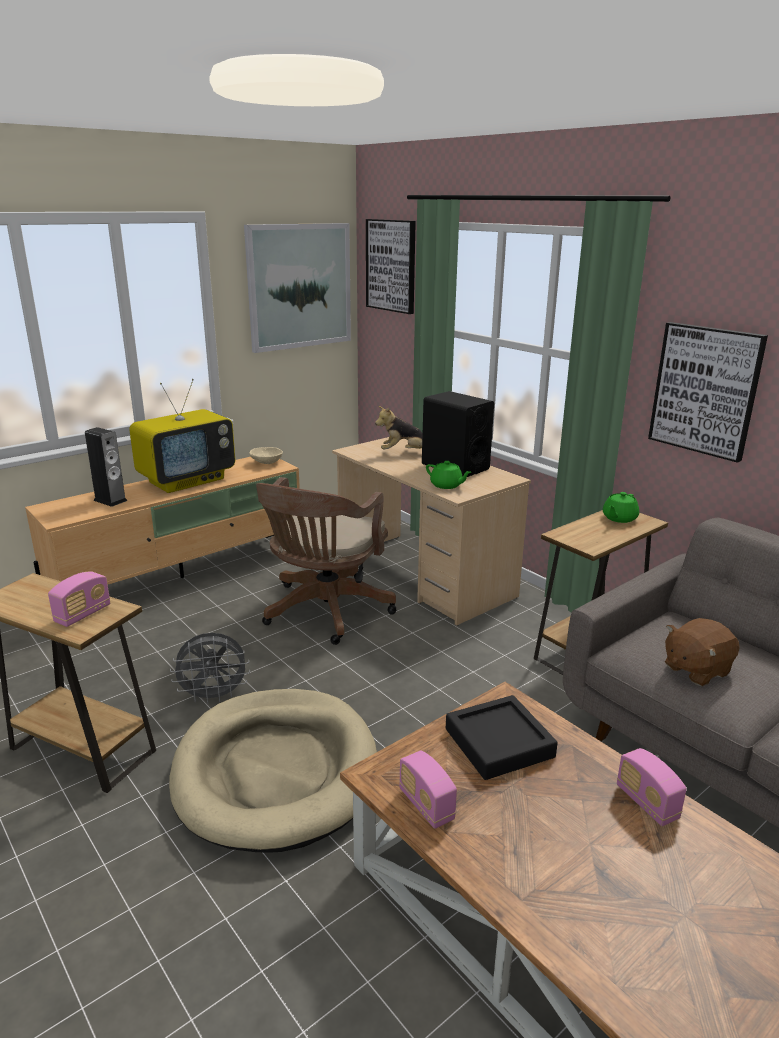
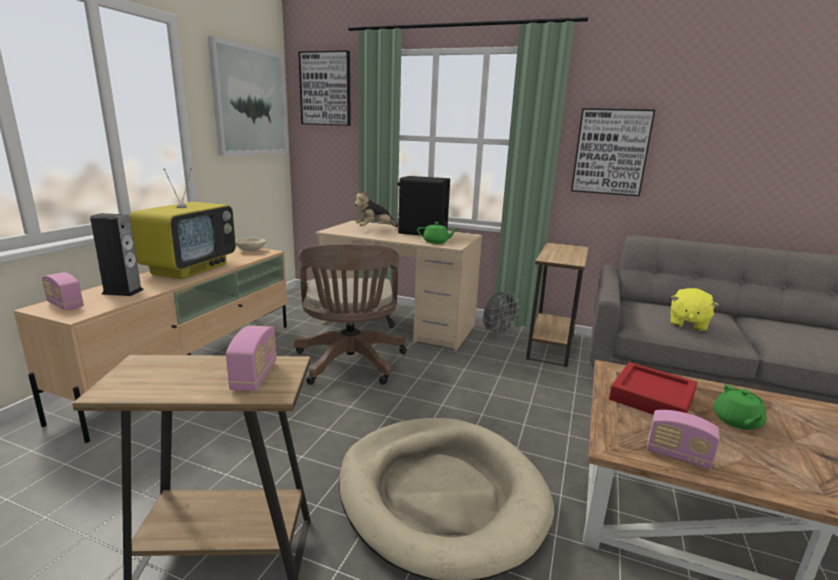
camera: 30 degrees left, 5 degrees down
grey fan [170,633,250,704] -> grey fan moved to [483,291,520,337]
black tray [446,695,558,780] -> red tray [609,362,697,415]
green teapot [603,492,639,523] -> green teapot moved to [713,385,767,430]
radio [617,748,687,826] -> radio moved to [42,272,84,310]
brown plush toy [665,618,740,686] -> yellow plush toy [671,288,719,332]

